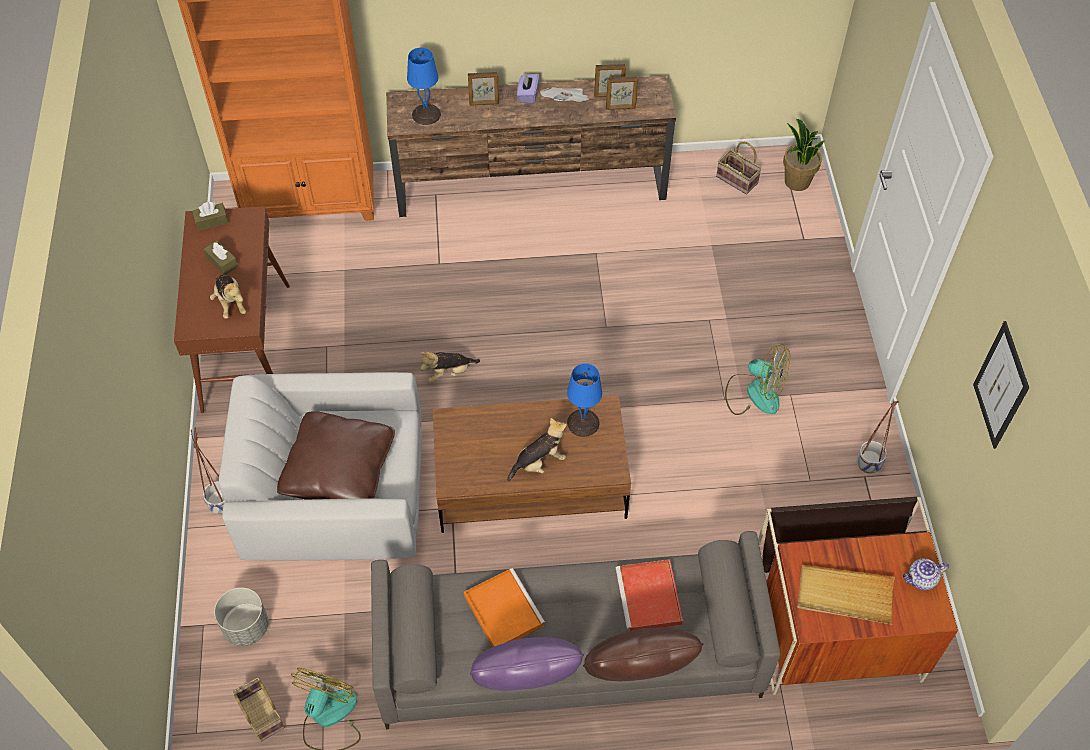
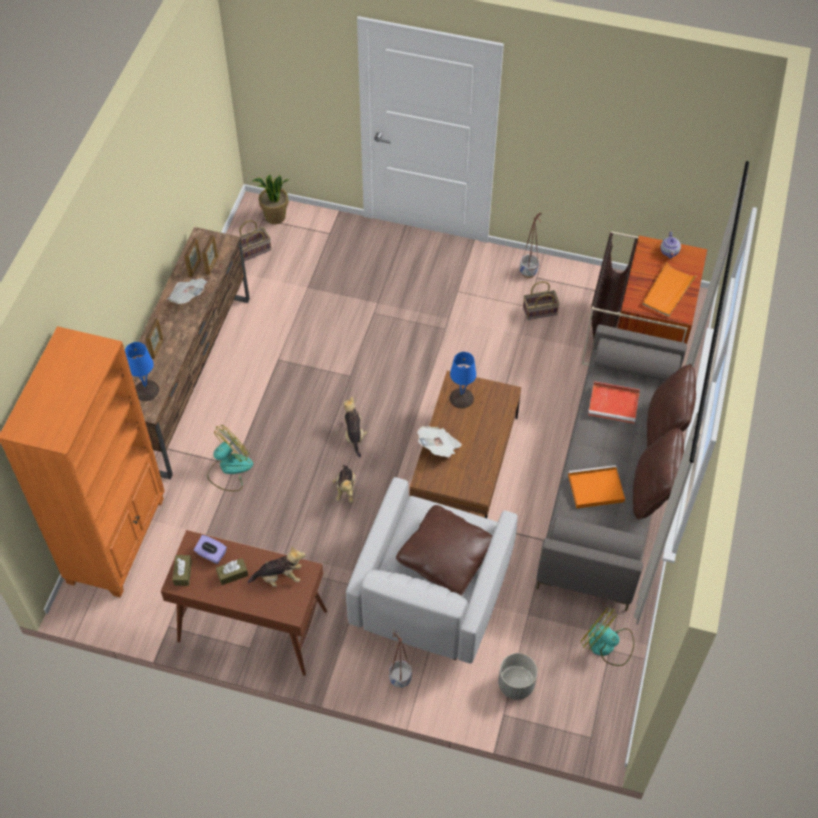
camera: 70 degrees left, 0 degrees up
basket [233,677,285,742] -> basket moved to [523,281,560,320]
purple pillow [470,637,584,691] -> brown pillow [633,427,684,520]
plush toy [507,418,567,482] -> plush toy moved to [343,396,367,457]
purple tissue box [517,73,539,104] -> purple tissue box moved to [194,535,227,564]
fan [725,344,790,415] -> fan moved to [207,425,253,491]
beige tray [798,565,895,625] -> orange tray [642,262,697,317]
picture [973,321,1029,449] -> none
none -> newspaper [417,426,462,458]

